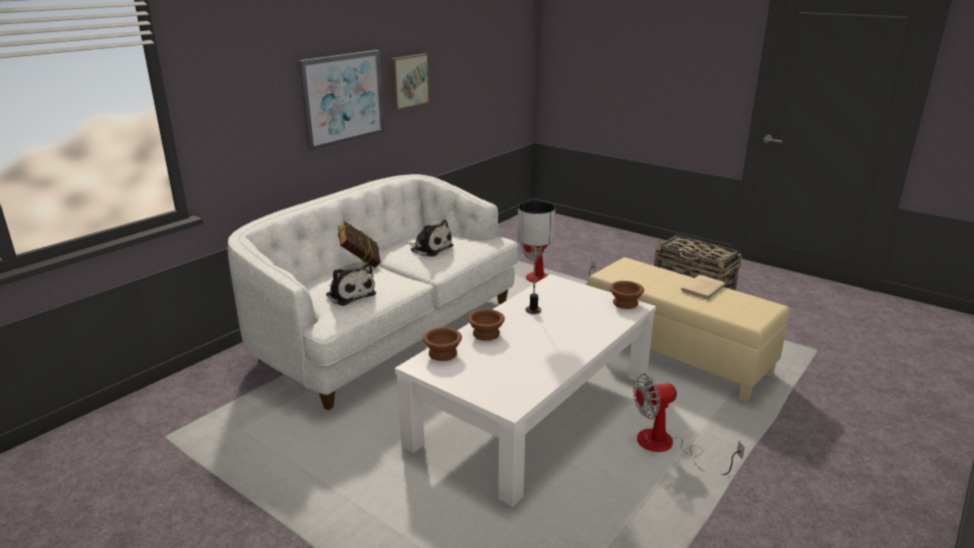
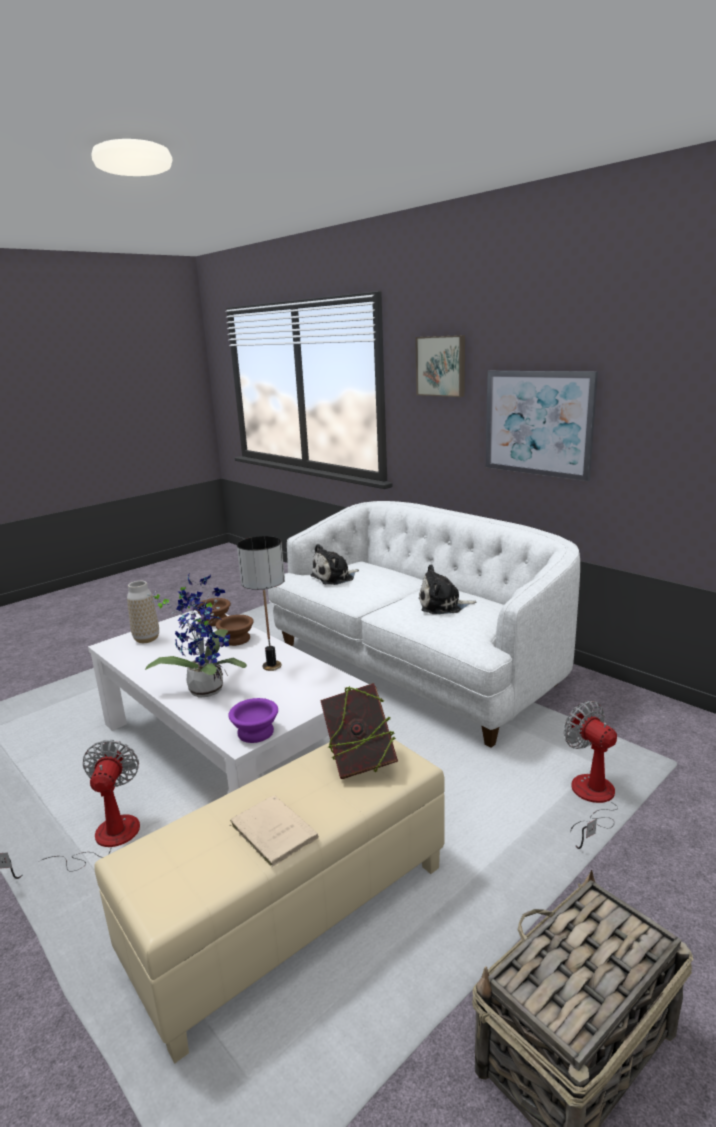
camera: 100 degrees right, 5 degrees down
book [338,221,381,268] -> book moved to [320,683,398,779]
picture [390,53,430,110] -> picture moved to [415,335,465,397]
plush toy [406,219,454,257] -> plush toy turned 45 degrees clockwise [419,564,477,614]
brown bowl [610,281,644,309] -> purple bowl [228,698,278,743]
none -> vase [127,581,159,643]
none -> potted plant [145,575,247,698]

